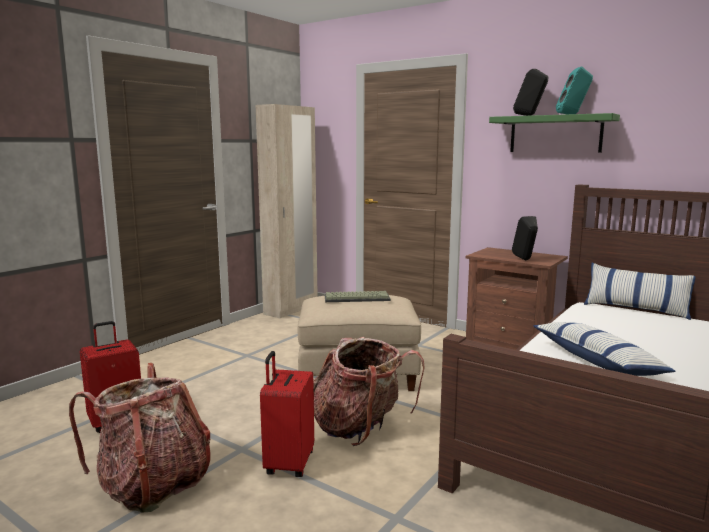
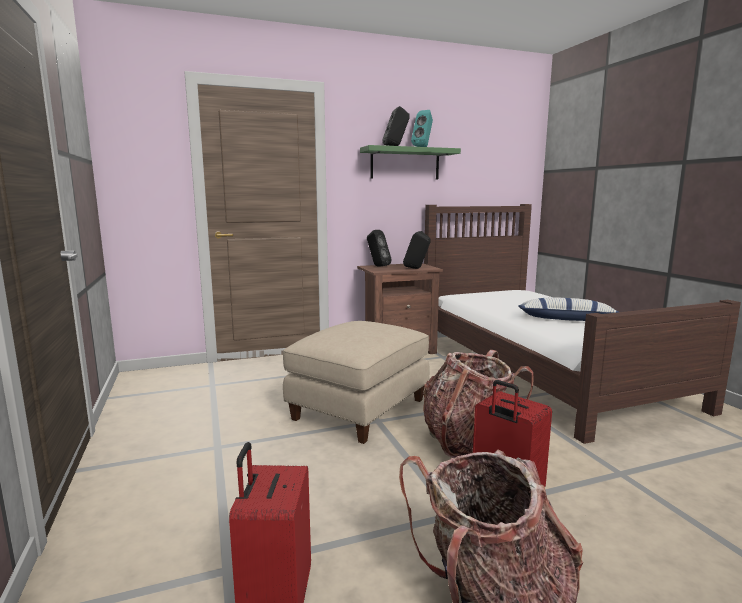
camera: 55 degrees left, 0 degrees up
beige wardrobe [256,104,318,318] -> none
keyboard [325,291,391,302] -> none
pillow [584,263,696,320] -> none
none -> black speaker [367,230,392,267]

